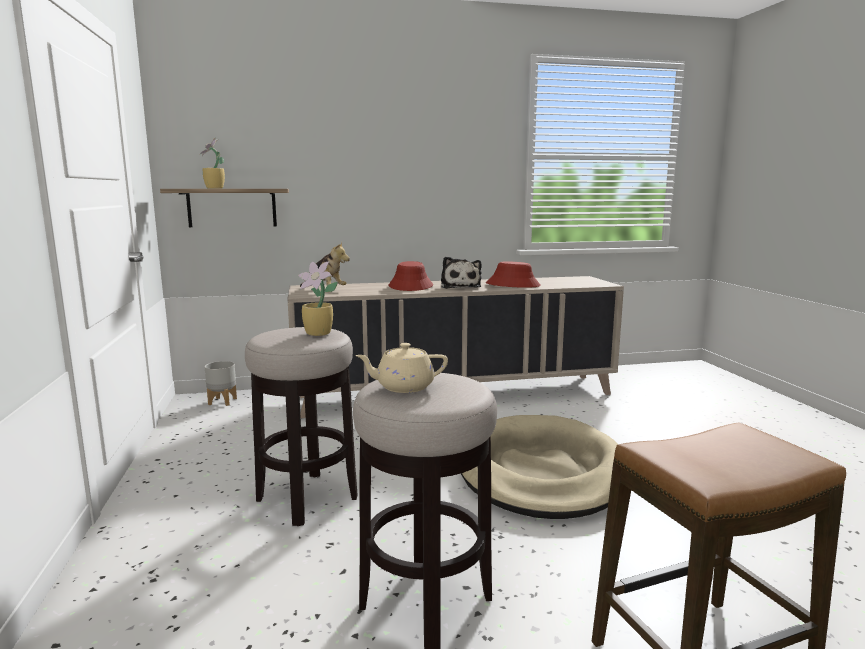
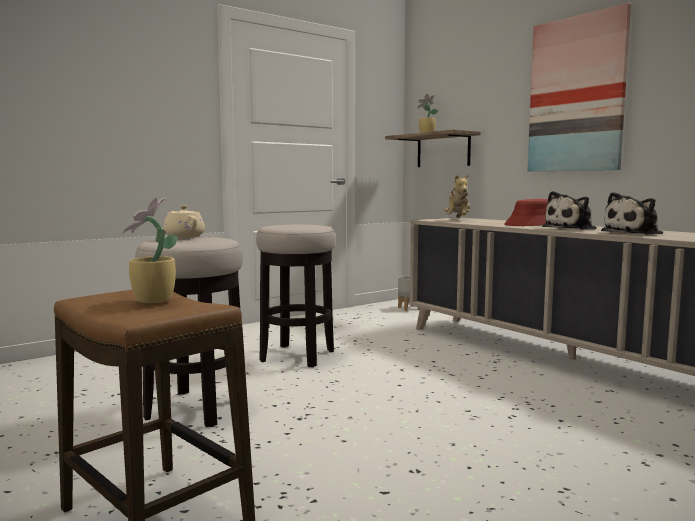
camera: 65 degrees right, 5 degrees down
potted plant [298,261,338,336] -> potted plant moved to [122,197,178,303]
beige dog bed [461,415,618,519] -> none
red hat [486,261,541,288] -> plush toy [601,192,663,235]
none -> picture [528,3,631,172]

